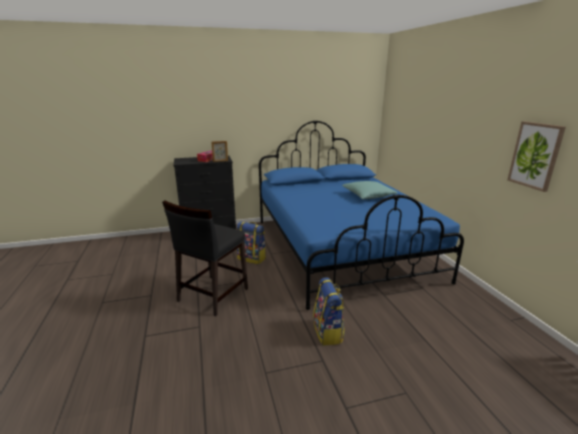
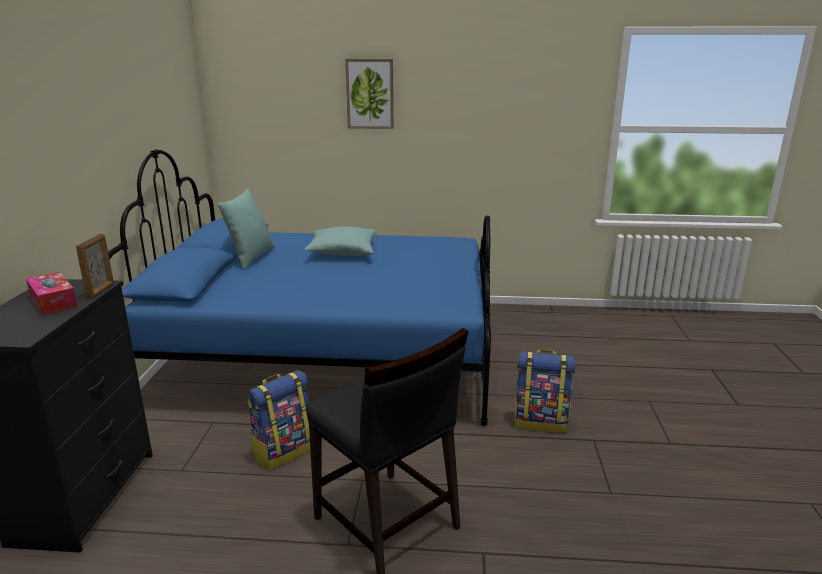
camera: 70 degrees left, 0 degrees up
picture [507,121,566,192] -> picture moved to [345,59,394,129]
none -> turquoise pillow [218,189,275,270]

